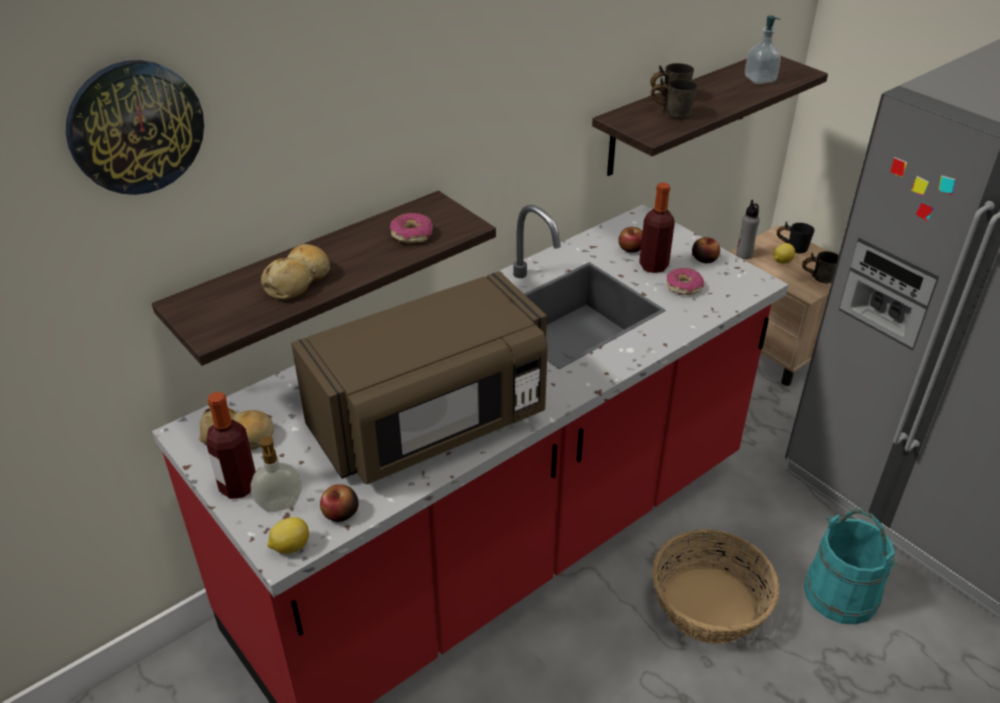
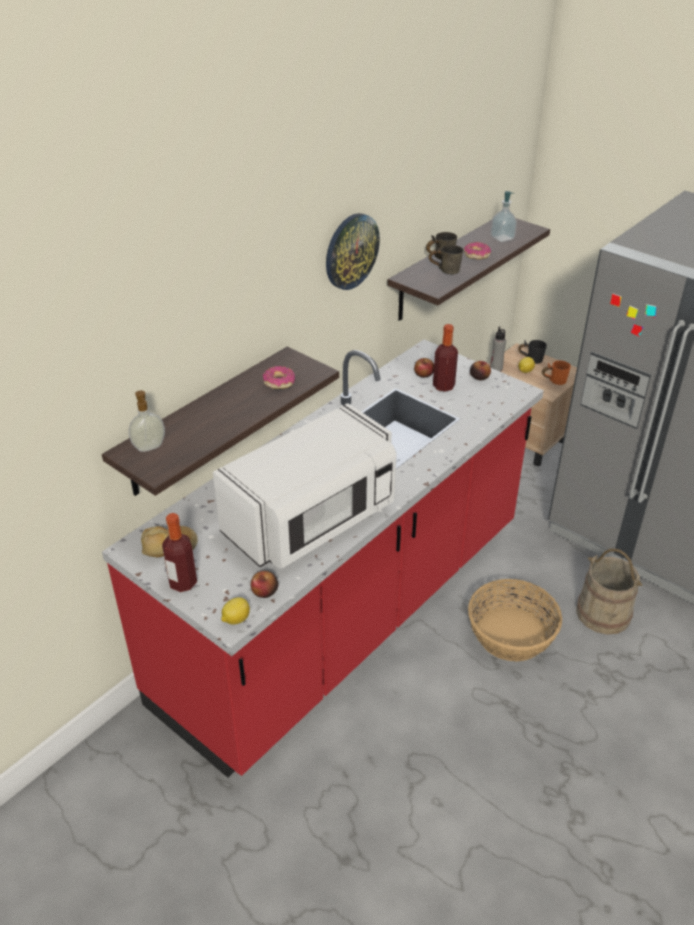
camera: 10 degrees left, 0 degrees up
wall clock [66,60,204,195] -> wall clock moved to [326,213,380,290]
soap dispenser [251,436,302,512] -> soap dispenser moved to [129,390,165,452]
bread [261,244,330,300] -> none
brown microwave [291,271,548,484] -> white microwave [213,403,397,569]
donut [667,268,704,295] -> donut moved to [464,242,491,260]
grey mug [802,251,839,283] -> orange mug [542,361,571,385]
turquoise bucket [804,509,897,625] -> beige bucket [576,548,643,635]

